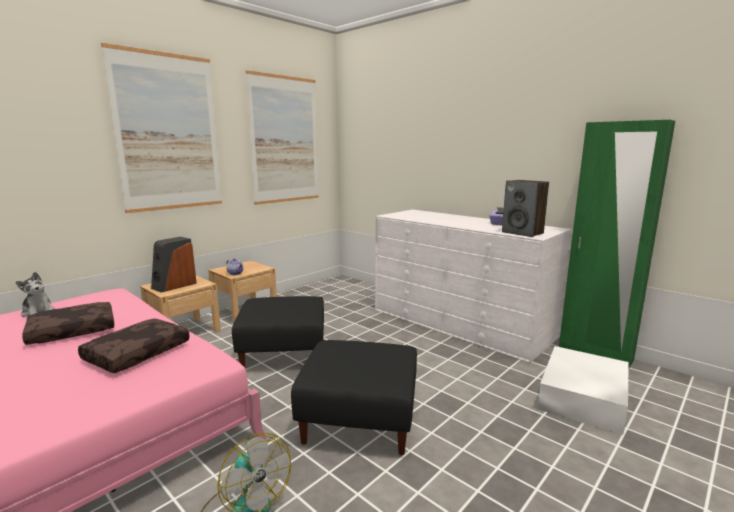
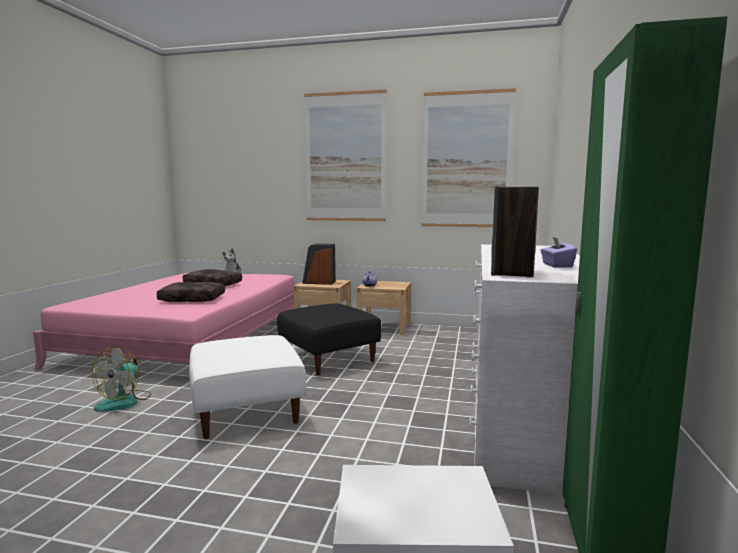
camera: 60 degrees right, 5 degrees down
black ottoman [291,340,417,455] -> white ottoman [189,335,306,439]

